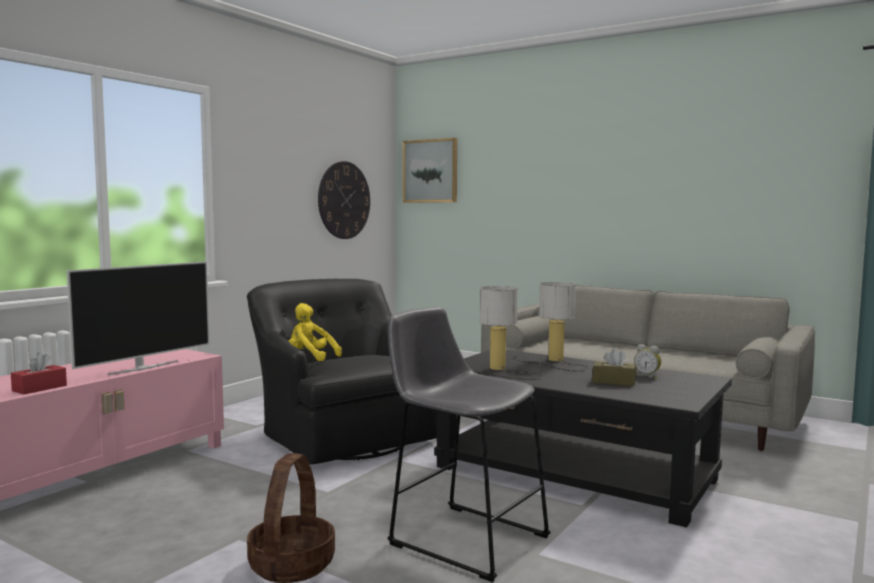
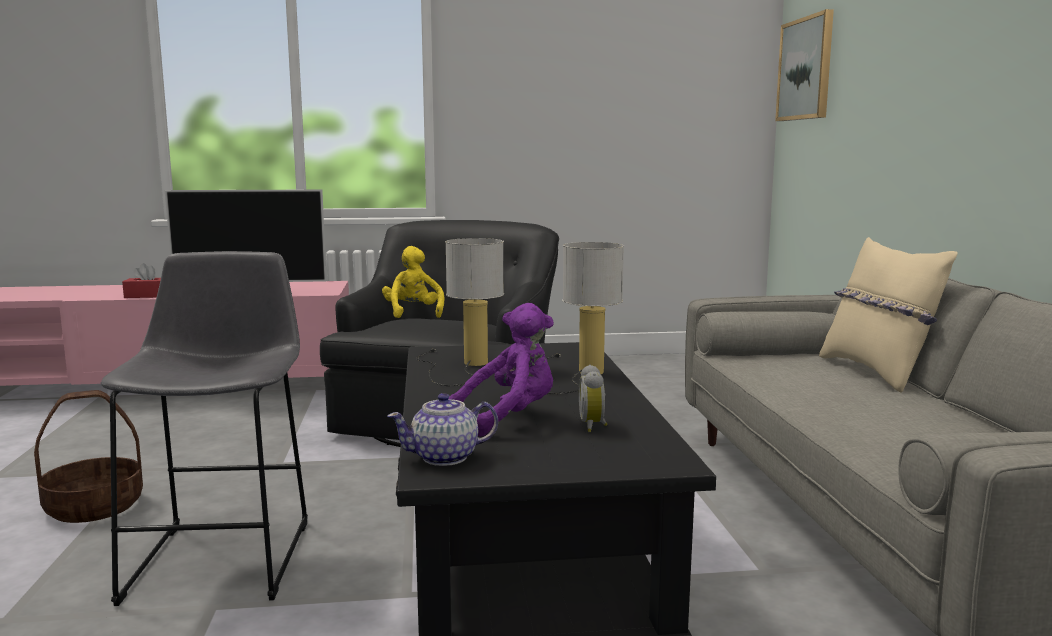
camera: 50 degrees right, 5 degrees up
wall clock [318,161,370,239] -> none
brown tissue box [593,348,636,386] -> purple plush toy [449,303,554,437]
none -> teapot [387,393,498,466]
none -> beige pillow [819,237,958,393]

